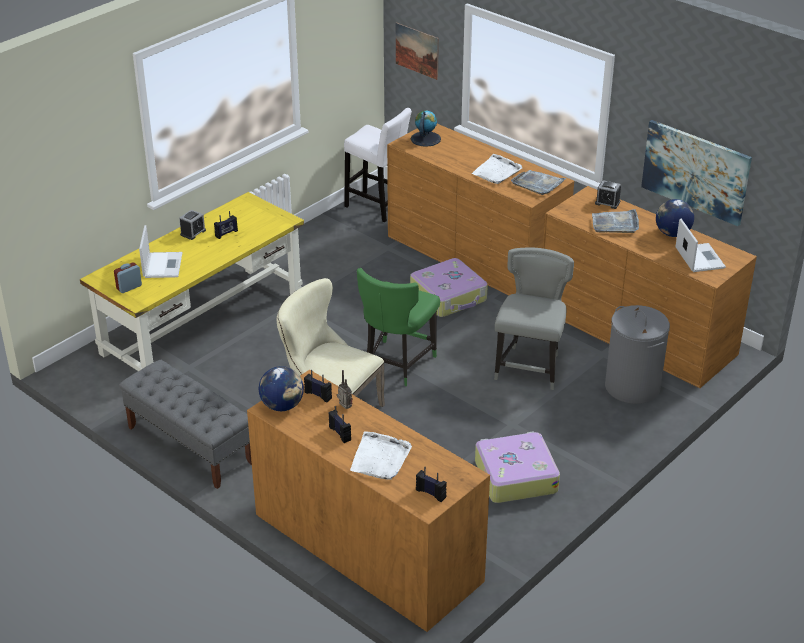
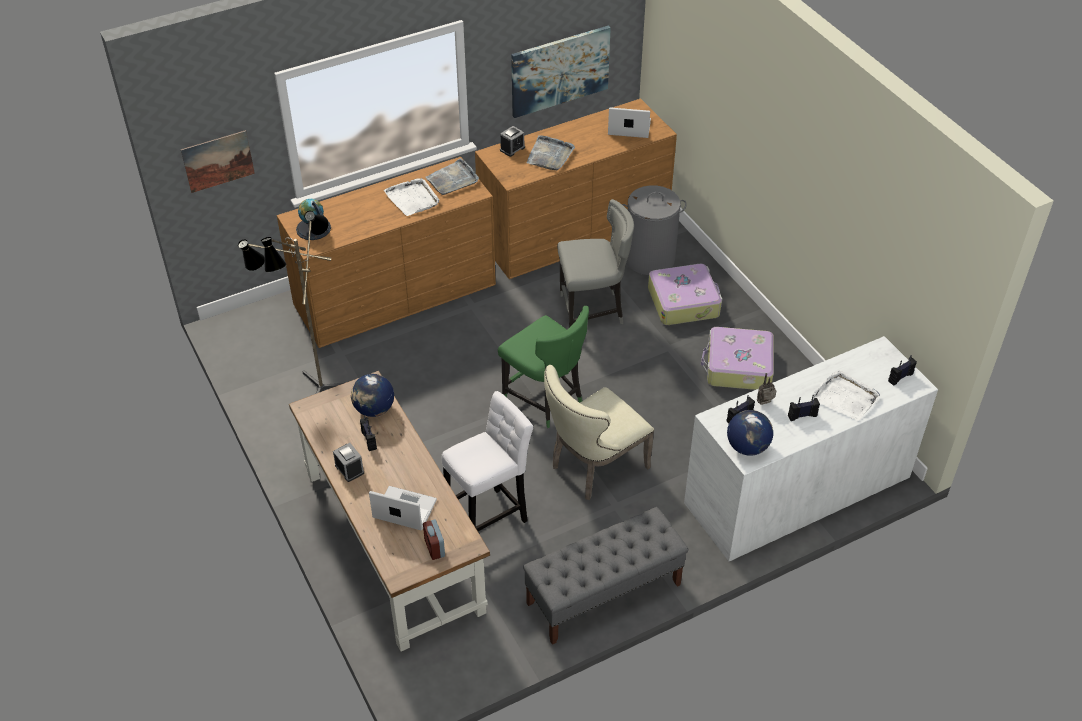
camera: 70 degrees left, 10 degrees up
yellow desk [80,192,304,371] -> brown desk [289,371,490,652]
brown dresser [247,370,490,632] -> white dresser [684,336,938,562]
white stool [344,108,412,222] -> white stool moved to [442,391,533,531]
suitcase [410,258,488,317] -> suitcase moved to [648,264,722,325]
grey chair [494,248,574,390] -> grey chair turned 135 degrees clockwise [557,199,634,328]
globe [656,199,694,237] -> globe moved to [351,374,394,417]
none -> floor lamp [238,211,344,394]

